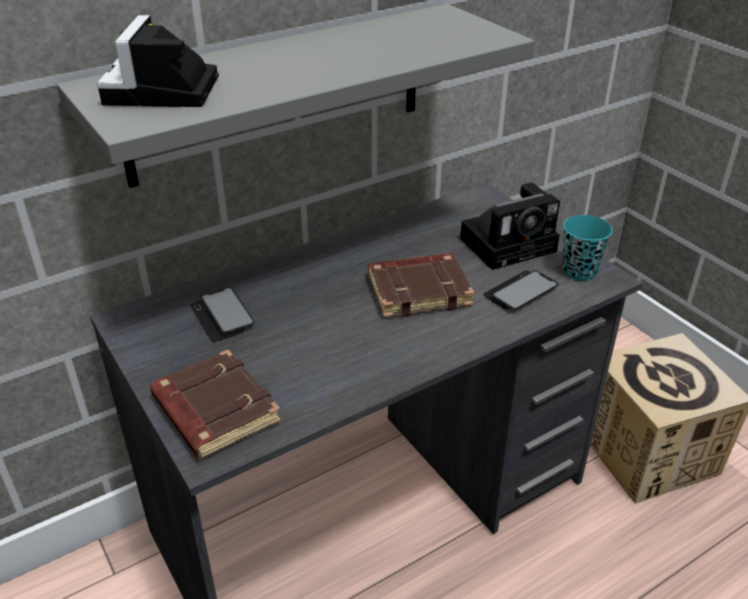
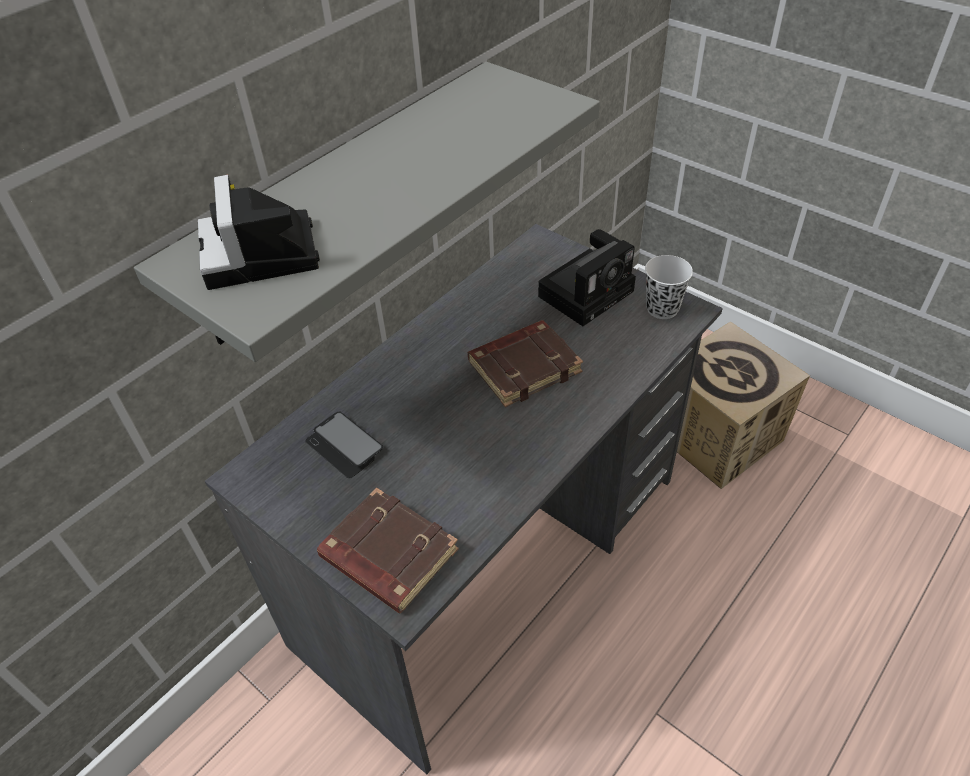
camera: 15 degrees left, 10 degrees up
phone [483,270,559,309] -> none
turquoise cup [563,215,612,280] -> white cup [645,255,693,319]

